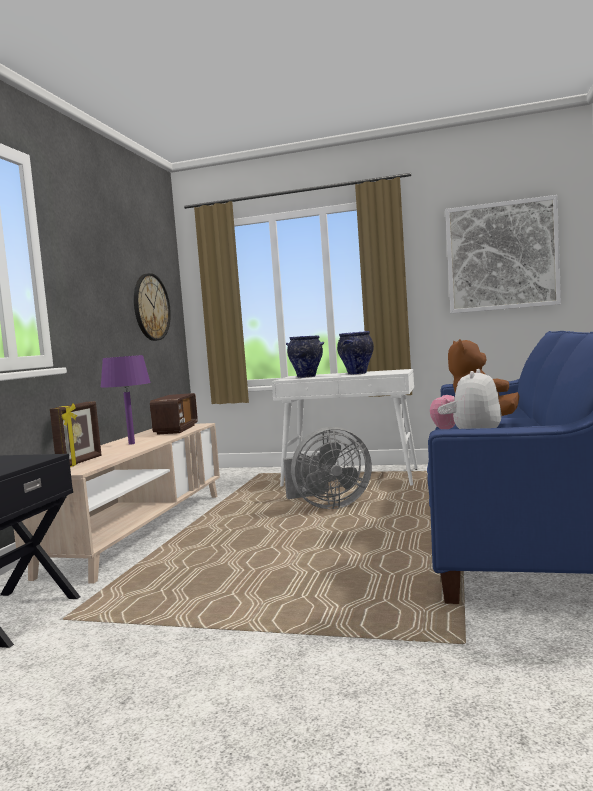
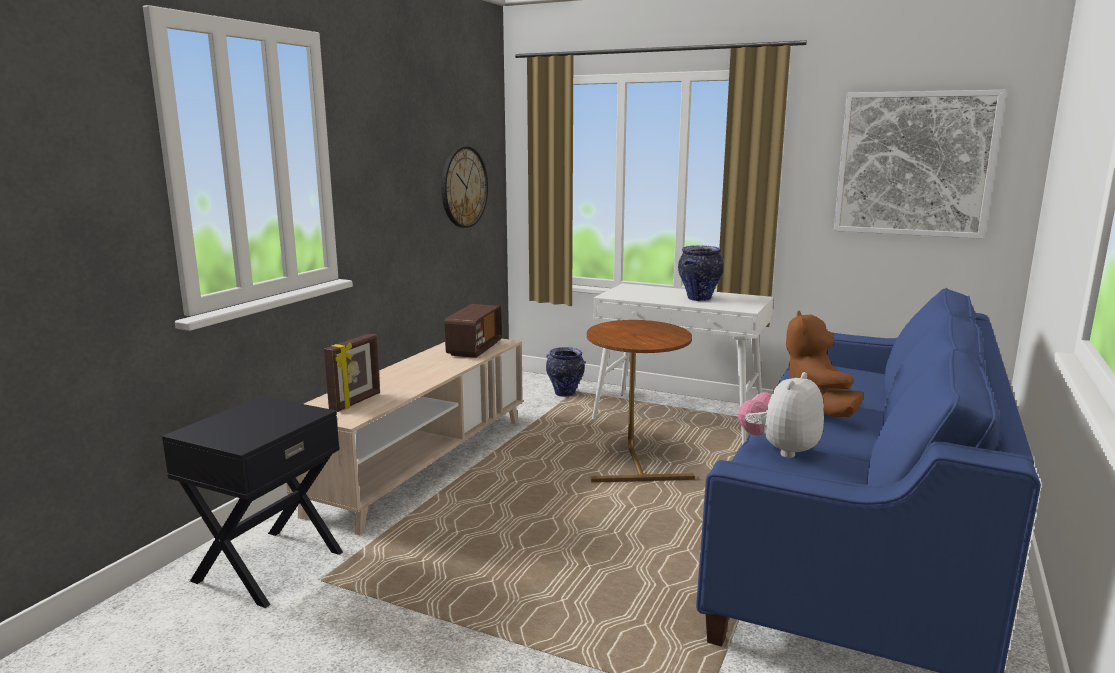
camera: 10 degrees right, 10 degrees up
purple table lamp [101,355,151,445] -> none
grey fan [283,427,372,509] -> brown side table [587,320,695,483]
vase [286,335,324,378] -> vase moved to [546,347,586,397]

